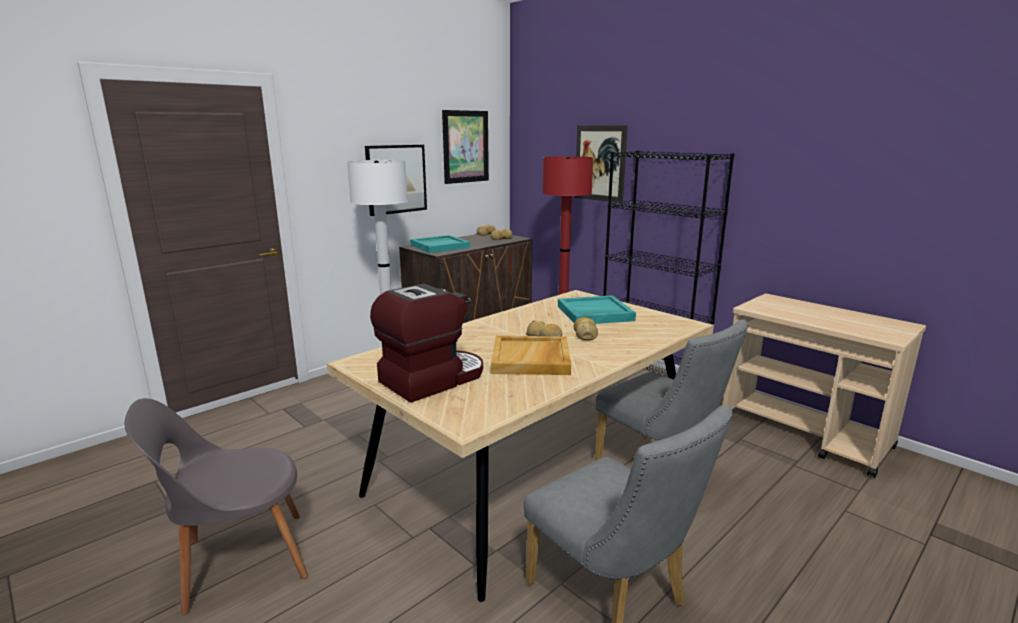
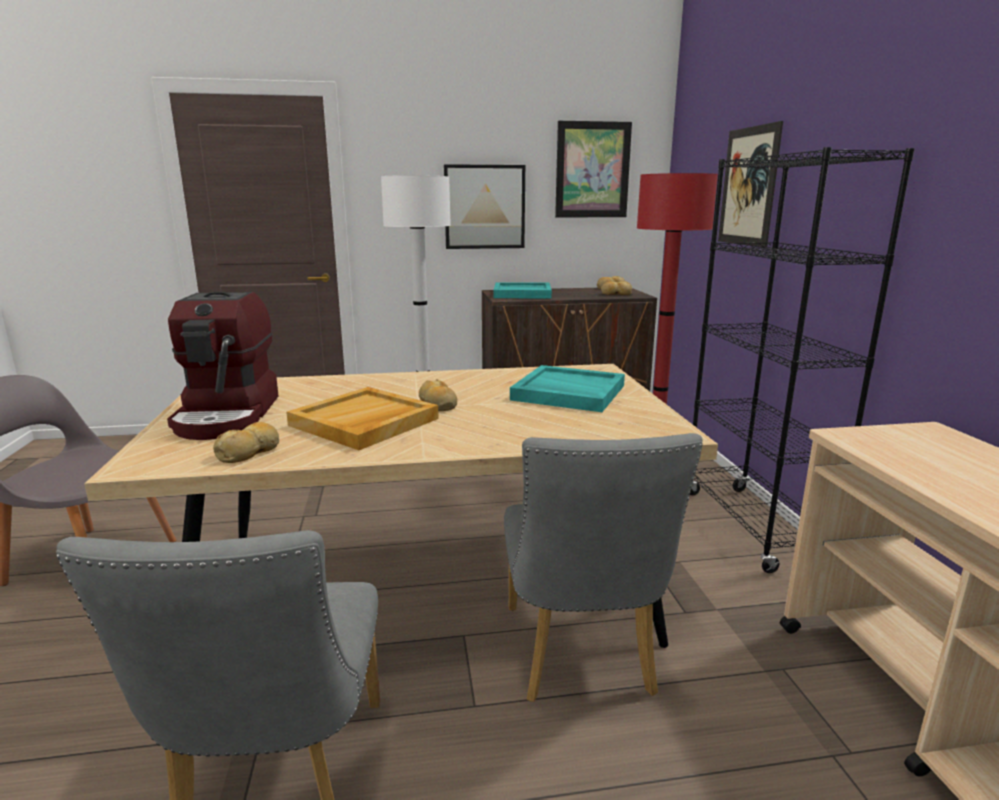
camera: 35 degrees right, 0 degrees up
coffee machine [370,284,483,403] -> coffee machine turned 90 degrees clockwise [167,292,279,440]
bread [574,317,598,340] -> bread moved to [213,422,279,463]

